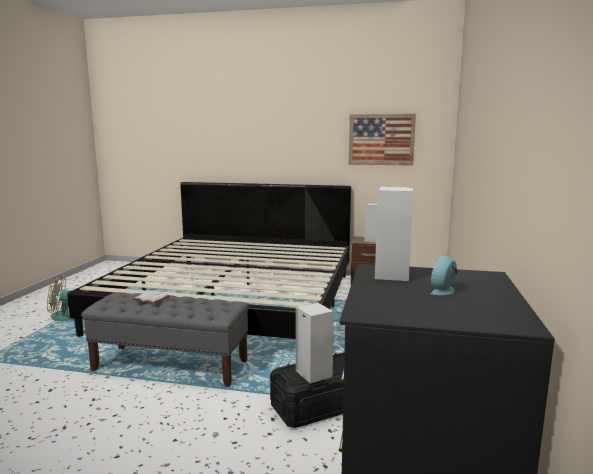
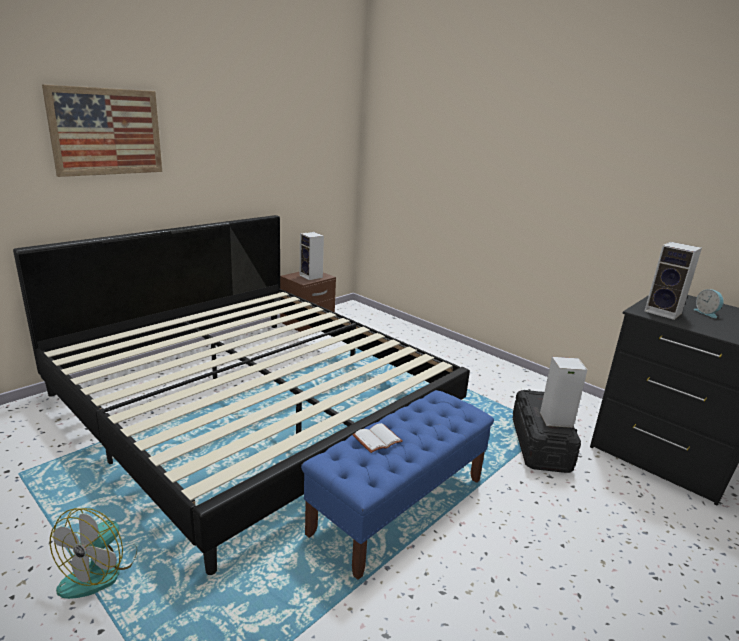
camera: 60 degrees left, 10 degrees up
grey bench [81,292,249,387] -> blue bench [301,390,494,580]
picture [349,114,416,166] -> picture moved to [42,84,162,177]

